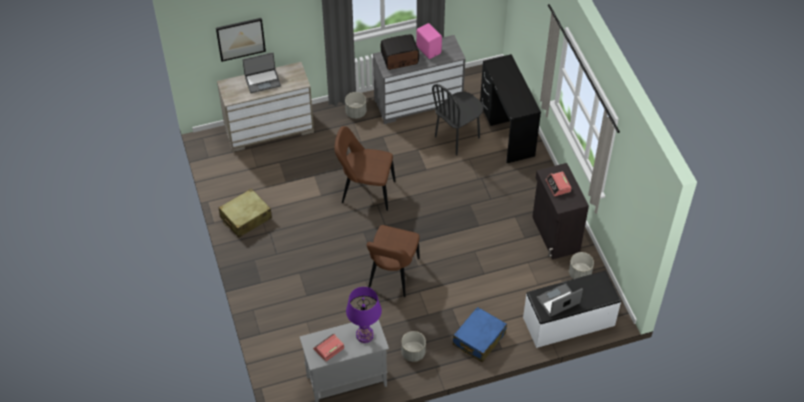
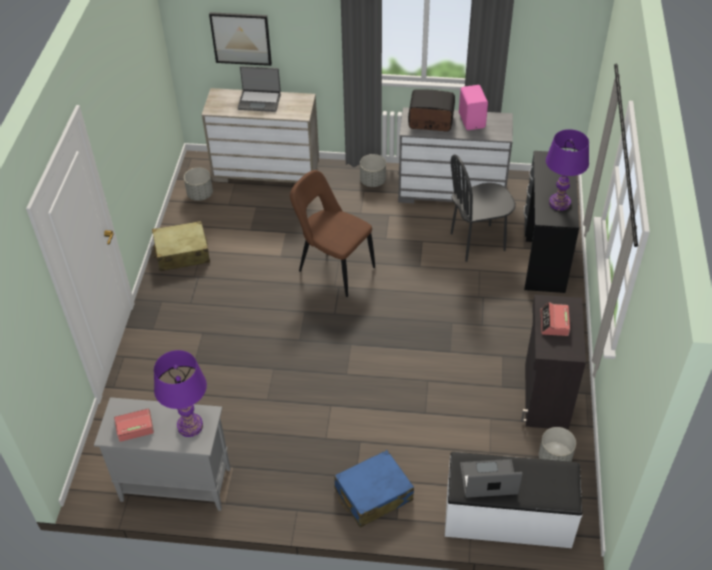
camera: 25 degrees right, 5 degrees down
brown chair [367,225,420,297] -> none
grey planter [401,331,426,362] -> grey planter moved to [184,167,213,201]
none -> purple table lamp [546,129,589,211]

